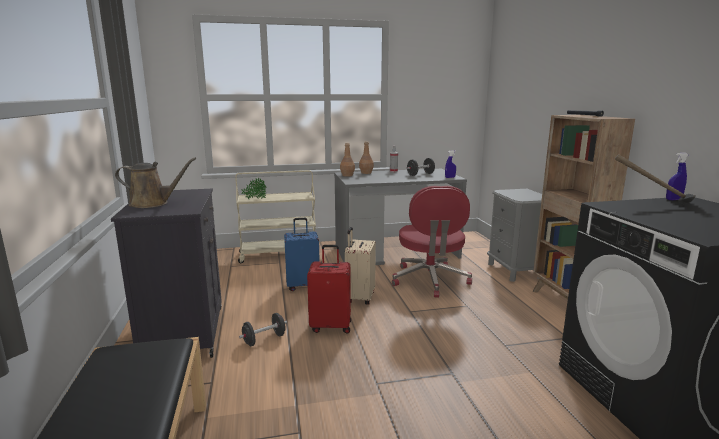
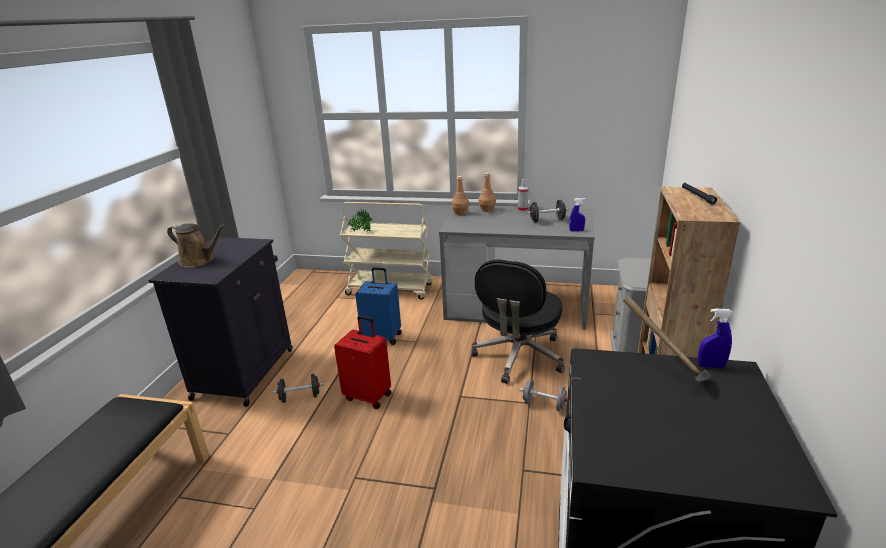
camera: 25 degrees right, 10 degrees up
beige suitcase [345,227,376,305] -> none
red office chair [392,186,472,298] -> black office chair [471,259,565,384]
none -> grey dumbbell [519,379,567,411]

